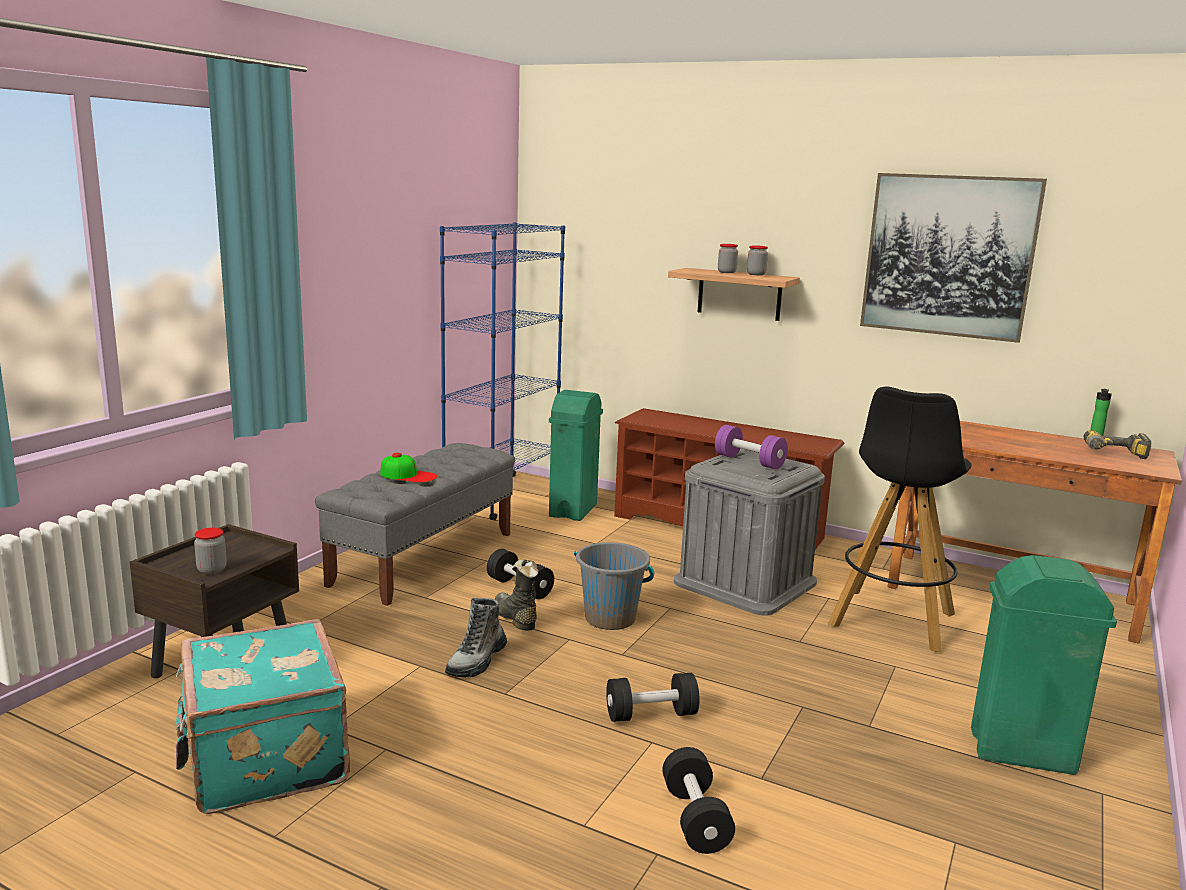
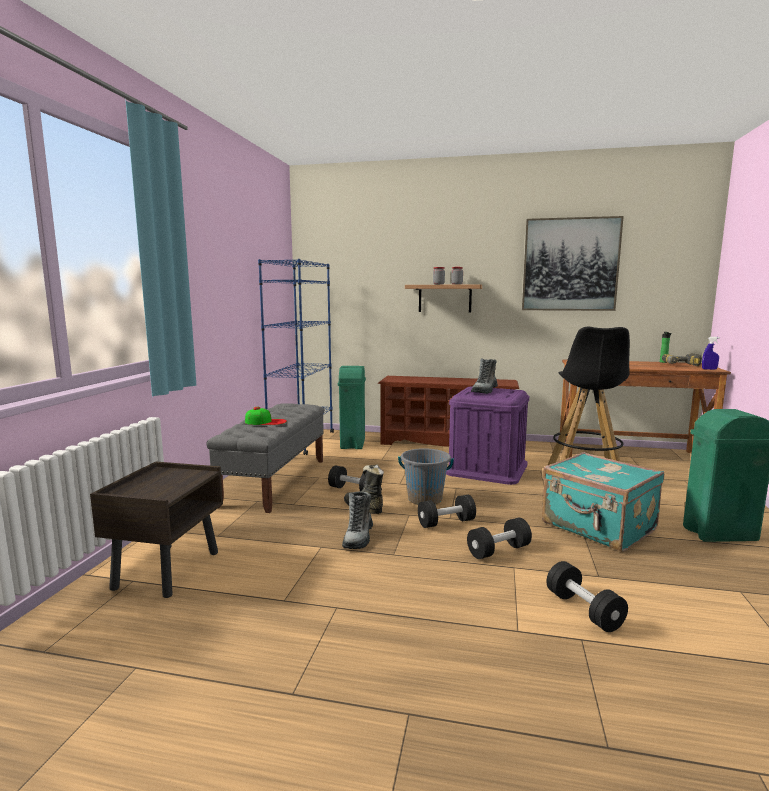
camera: 15 degrees left, 5 degrees down
turquoise suitcase [176,619,350,814] -> turquoise suitcase moved to [542,452,664,552]
jar [194,528,227,574] -> none
grey storage box [674,448,825,616] -> purple storage box [446,386,529,485]
purple dumbbell [715,425,788,469] -> boot [471,359,498,394]
none -> black dumbbell [418,495,476,528]
none -> blue spray bottle [702,337,720,370]

